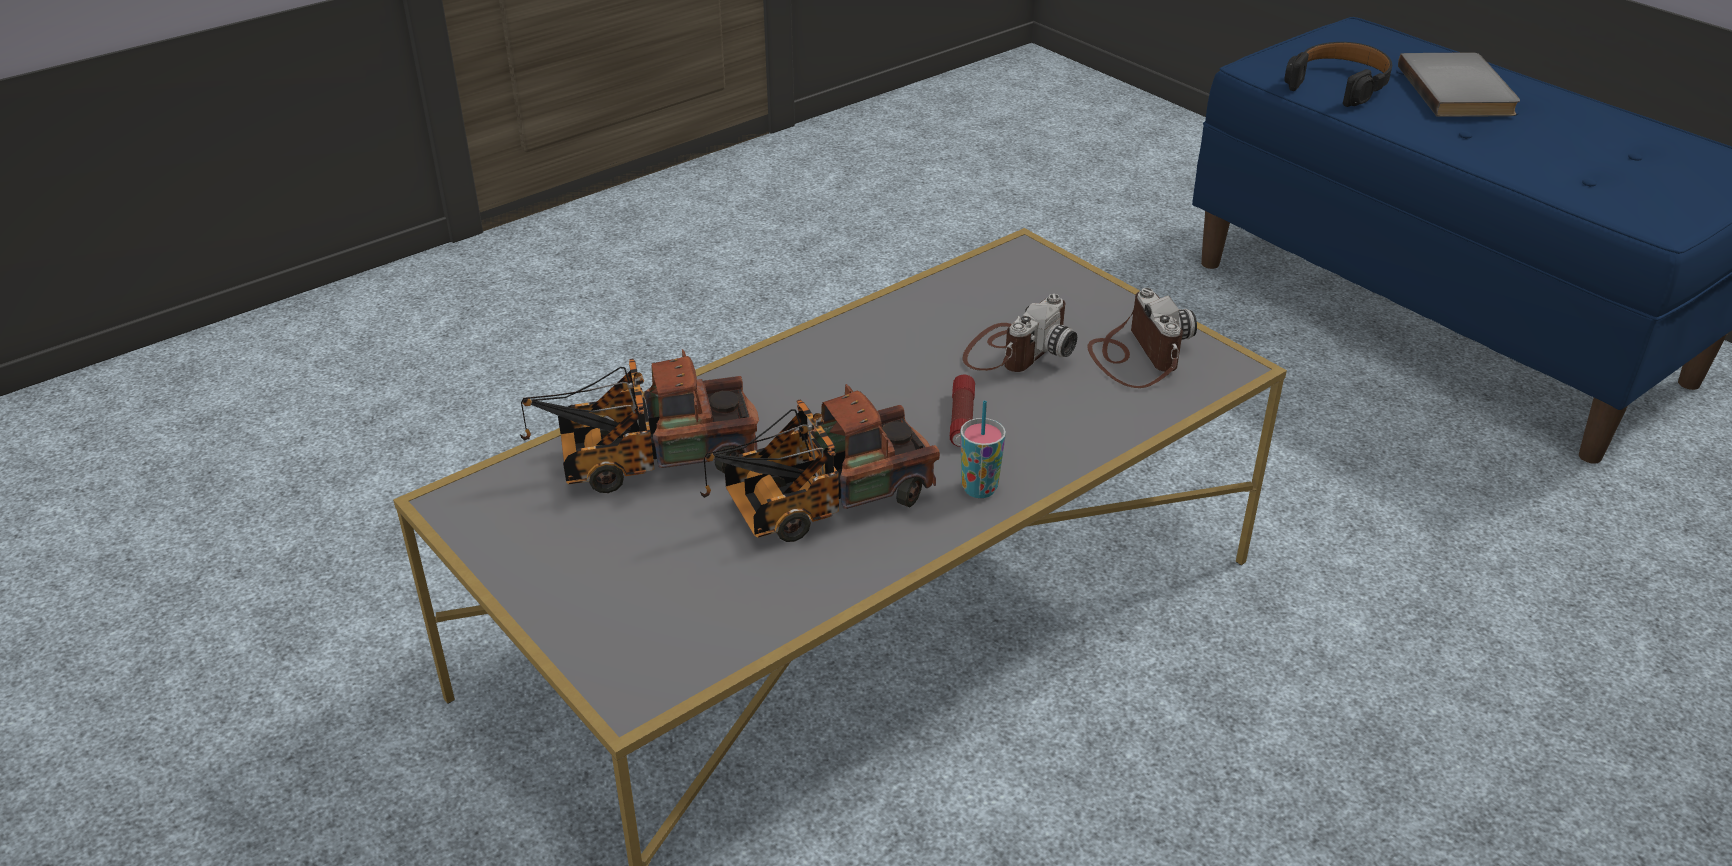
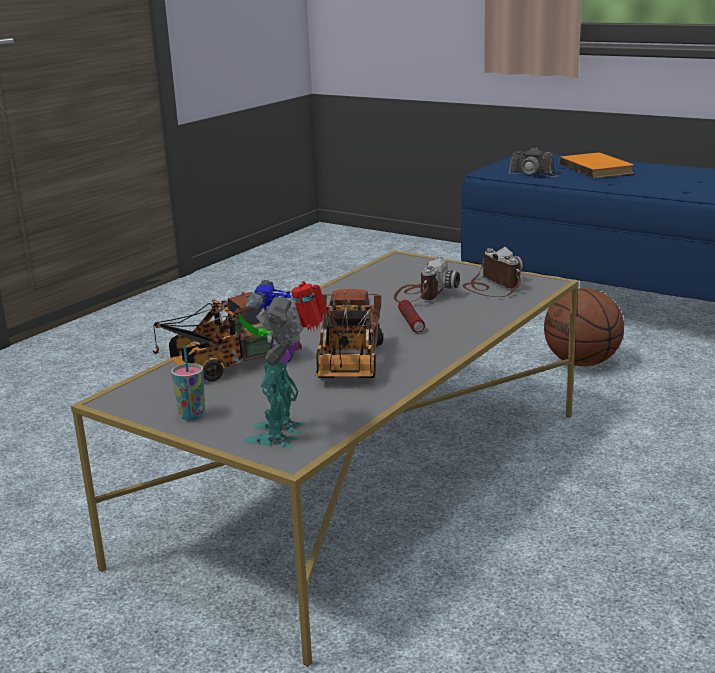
camera: 15 degrees left, 15 degrees down
toy truck [700,384,940,542] -> toy truck turned 45 degrees counterclockwise [315,289,383,378]
cup [960,400,1006,498] -> cup moved to [171,345,205,421]
black headphones [1284,42,1392,107] -> camera [508,147,558,177]
grey book [1398,52,1520,117] -> orange book [559,153,634,178]
none -> toy robot [238,280,327,449]
none -> basketball [544,288,624,366]

